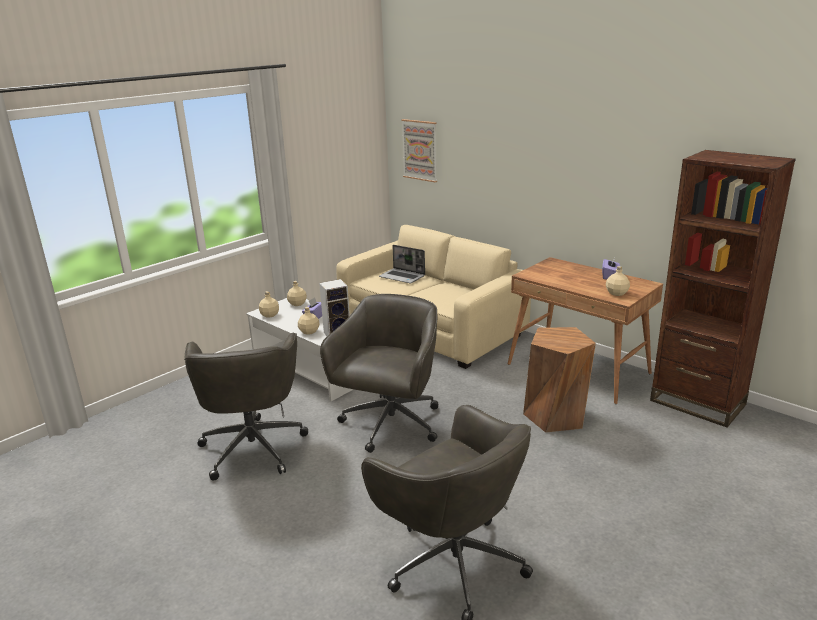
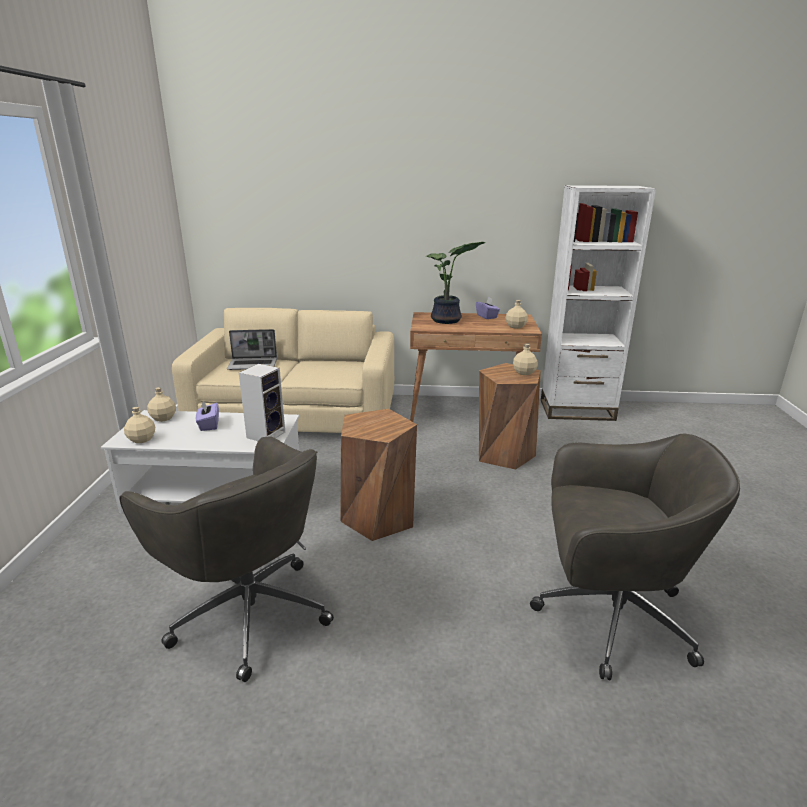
camera: 40 degrees left, 0 degrees up
beige bottle [298,307,320,335] -> beige bottle moved to [513,343,538,375]
grey office chair [320,294,438,453] -> brown stool [340,409,417,541]
picture [401,119,437,182] -> none
brown bookcase [650,150,796,427] -> white bookcase [541,185,656,421]
none -> potted plant [426,242,486,324]

